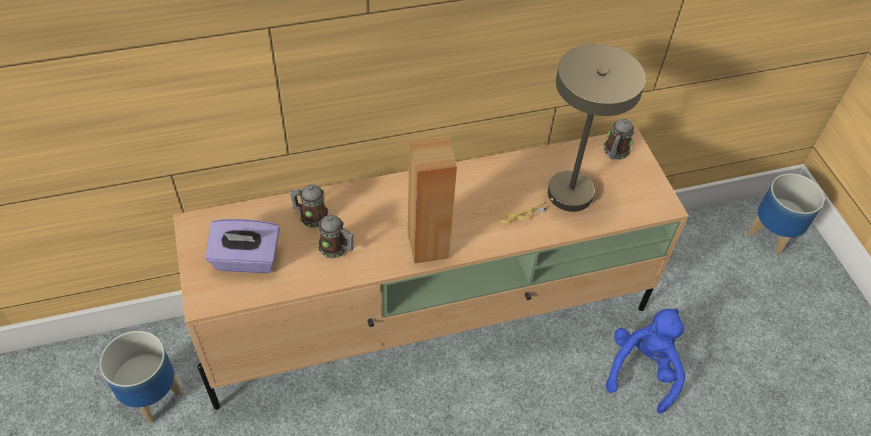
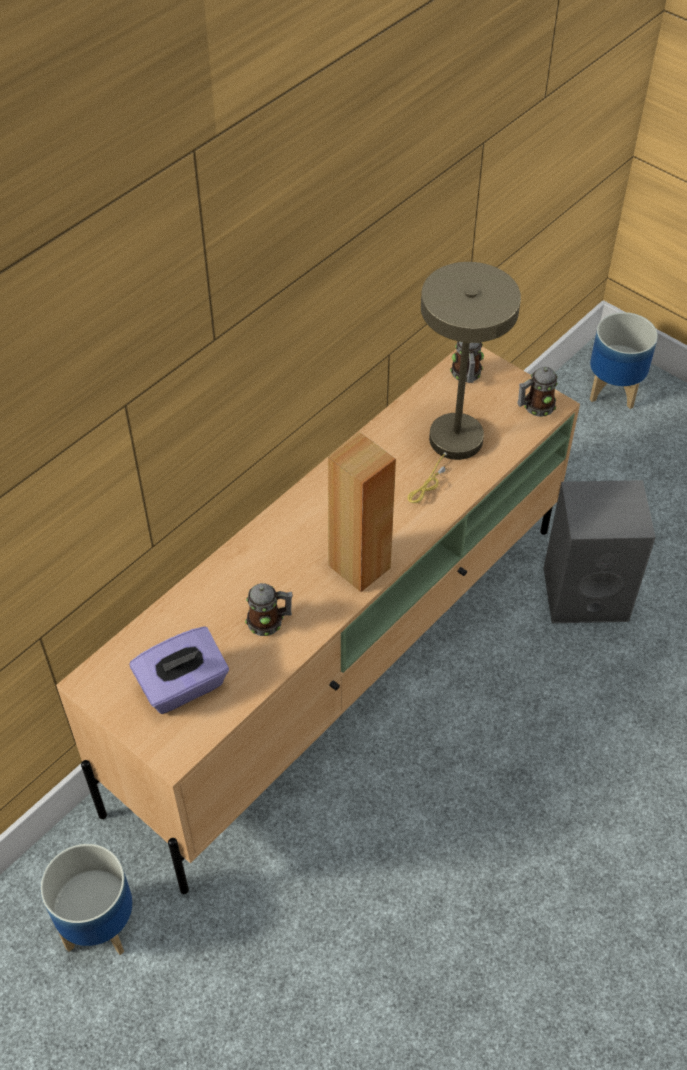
camera: 30 degrees left, 0 degrees up
mug [289,185,328,228] -> mug moved to [517,367,558,417]
blue plush toy [606,308,685,414] -> grey speaker [544,480,656,623]

